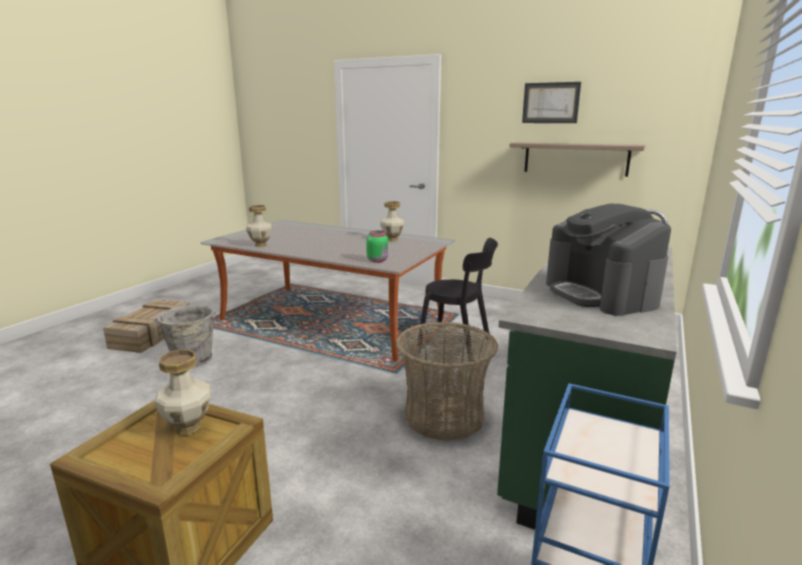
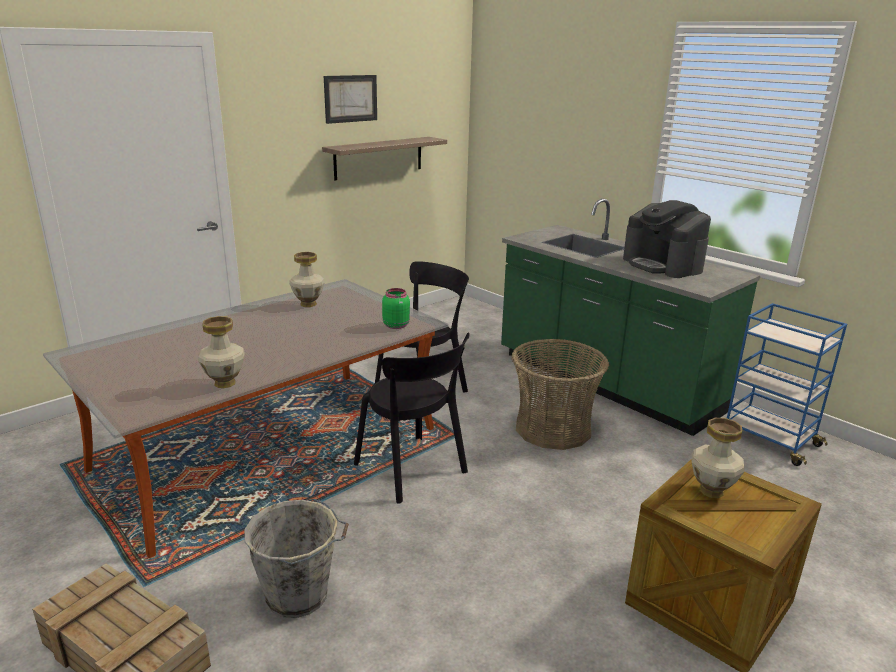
camera: 70 degrees left, 5 degrees up
coffee machine [546,204,671,316] -> coffee machine turned 60 degrees clockwise [623,200,711,278]
none -> black chair [354,332,470,504]

